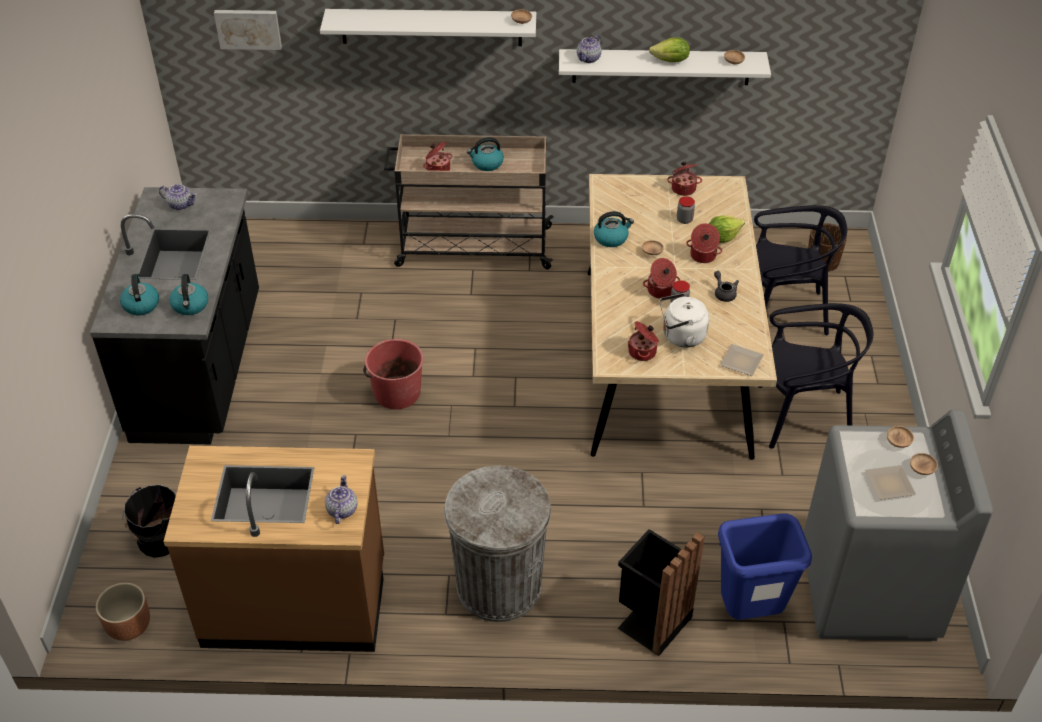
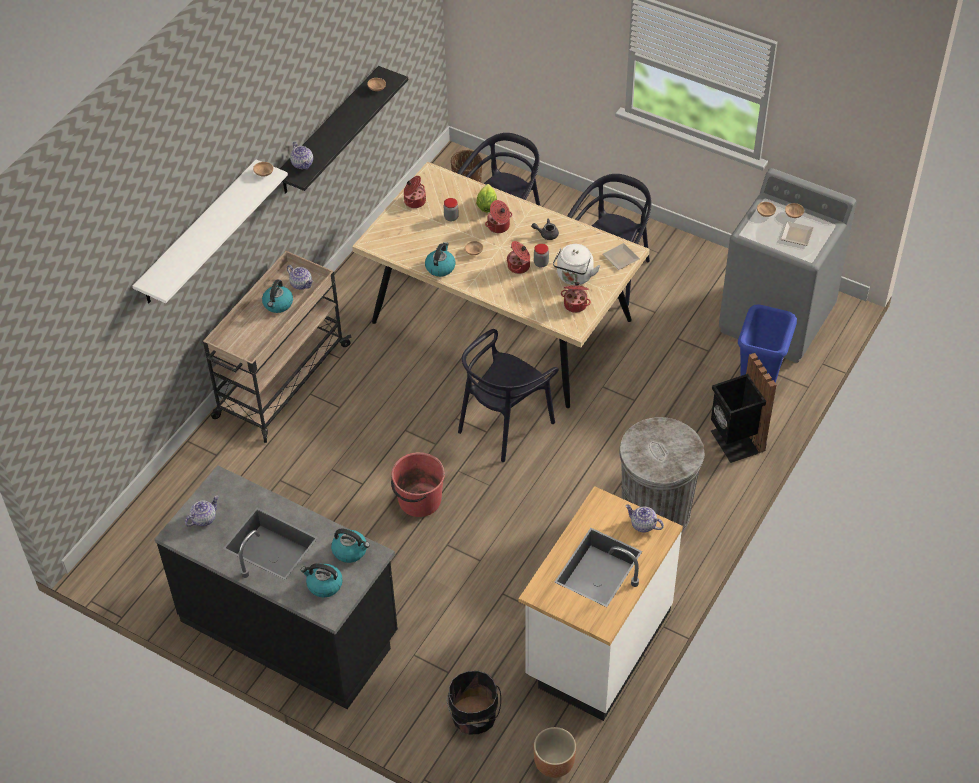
camera: 60 degrees left, 5 degrees up
brown counter [163,446,384,652] -> white counter [519,486,683,721]
picture [214,10,282,50] -> none
cooking pot [423,141,452,171] -> none
white shelf [559,49,771,85] -> black shelf [280,66,408,194]
lettuce [649,37,690,62] -> none
none -> teapot [287,265,313,290]
none -> black chair [458,329,558,462]

